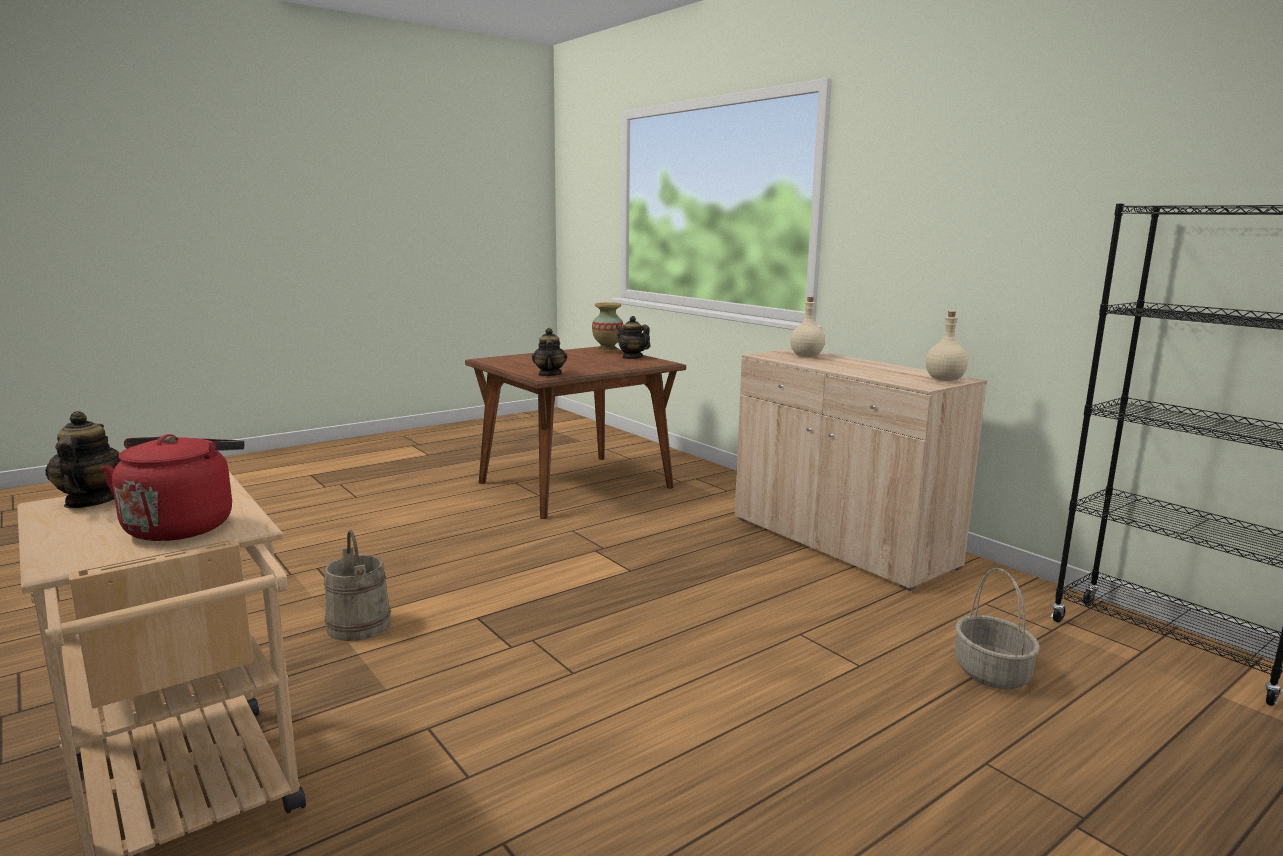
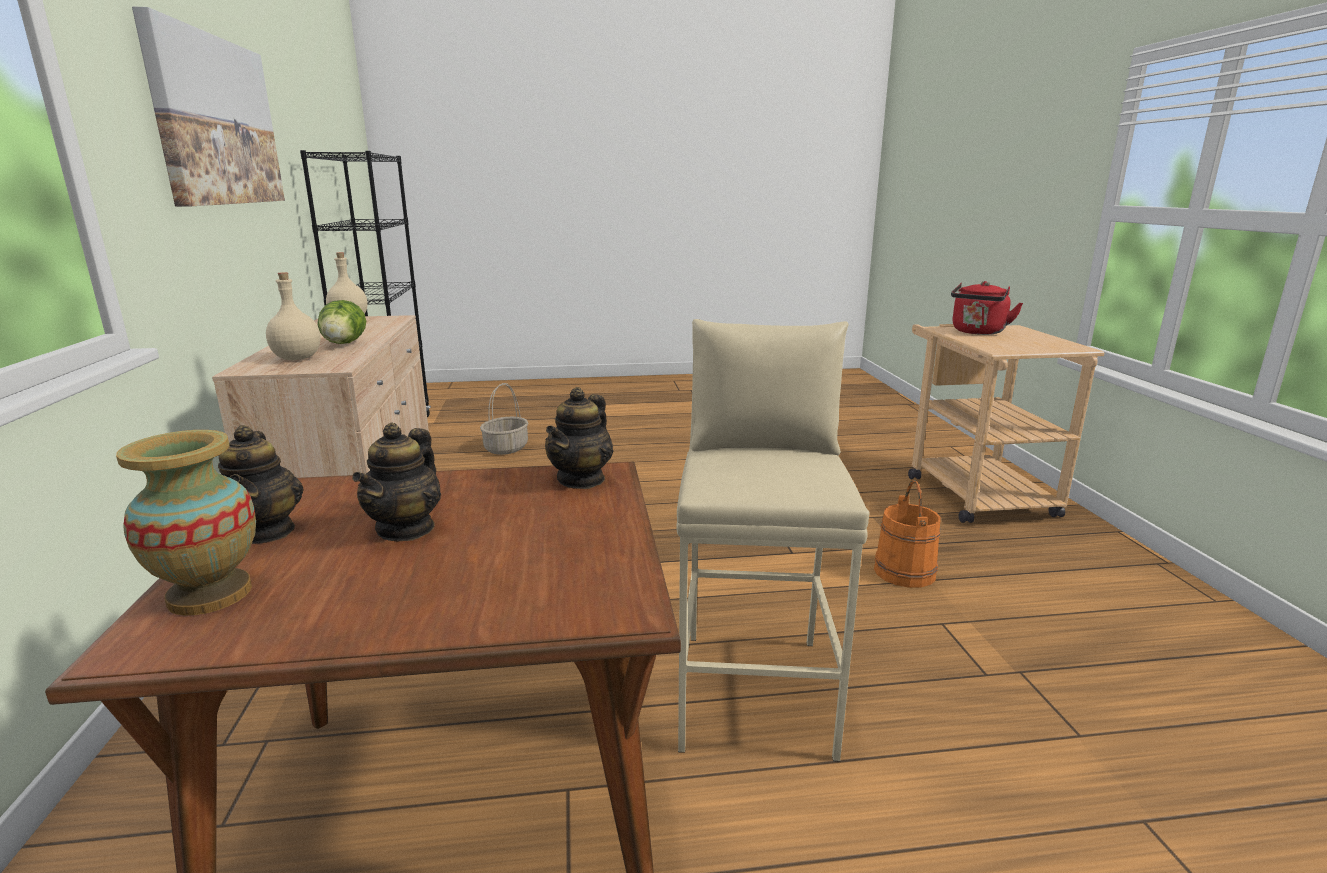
camera: 150 degrees left, 5 degrees up
teapot [45,411,121,508] -> teapot moved to [352,422,441,541]
beige bucket [324,530,391,641] -> orange bucket [874,480,941,588]
none -> picture [132,7,285,207]
none -> lettuce [317,300,366,344]
none -> beige stool [676,319,870,762]

